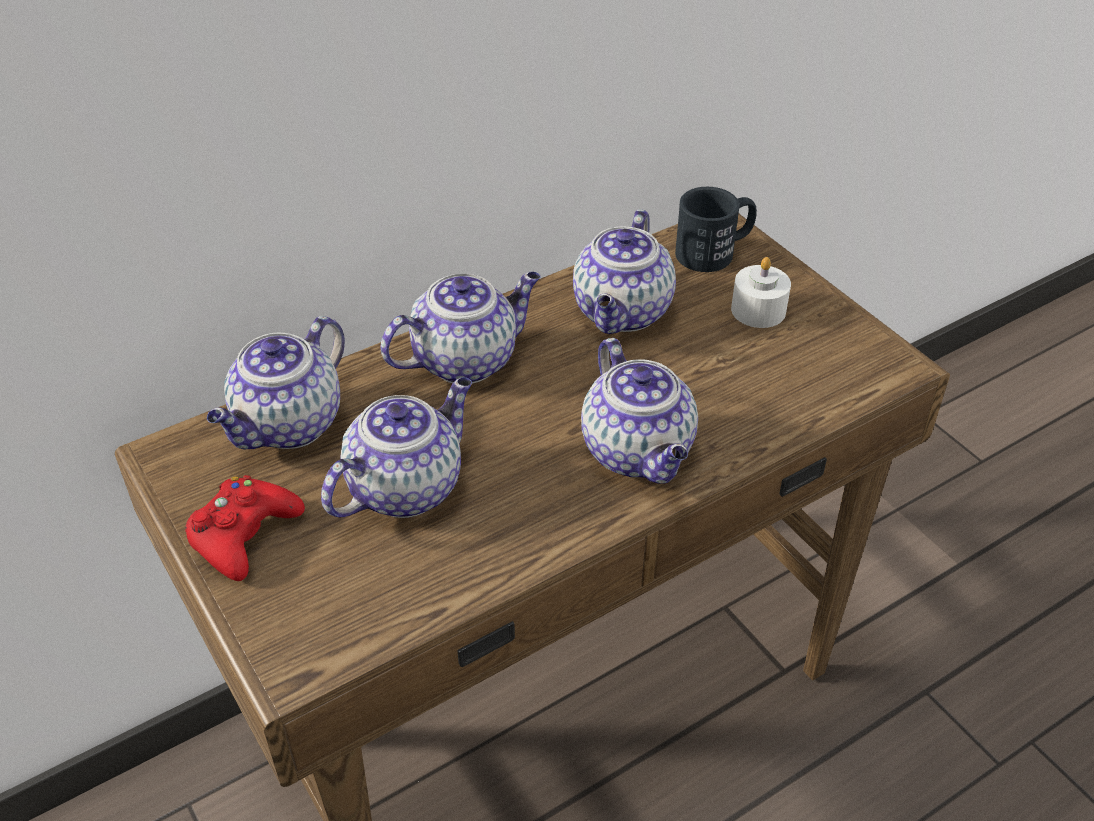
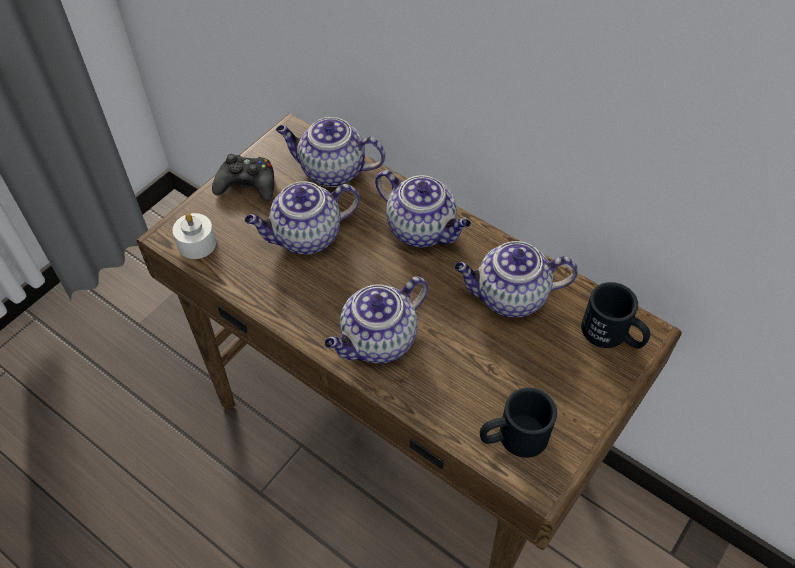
camera: 70 degrees right, 10 degrees up
red game controller [185,475,305,581] -> black game controller [212,154,274,201]
teapot [321,377,472,518] -> teapot turned 135 degrees clockwise [245,181,360,255]
white candle [731,257,791,328] -> white candle moved to [172,213,216,259]
none -> black mug [480,388,557,458]

